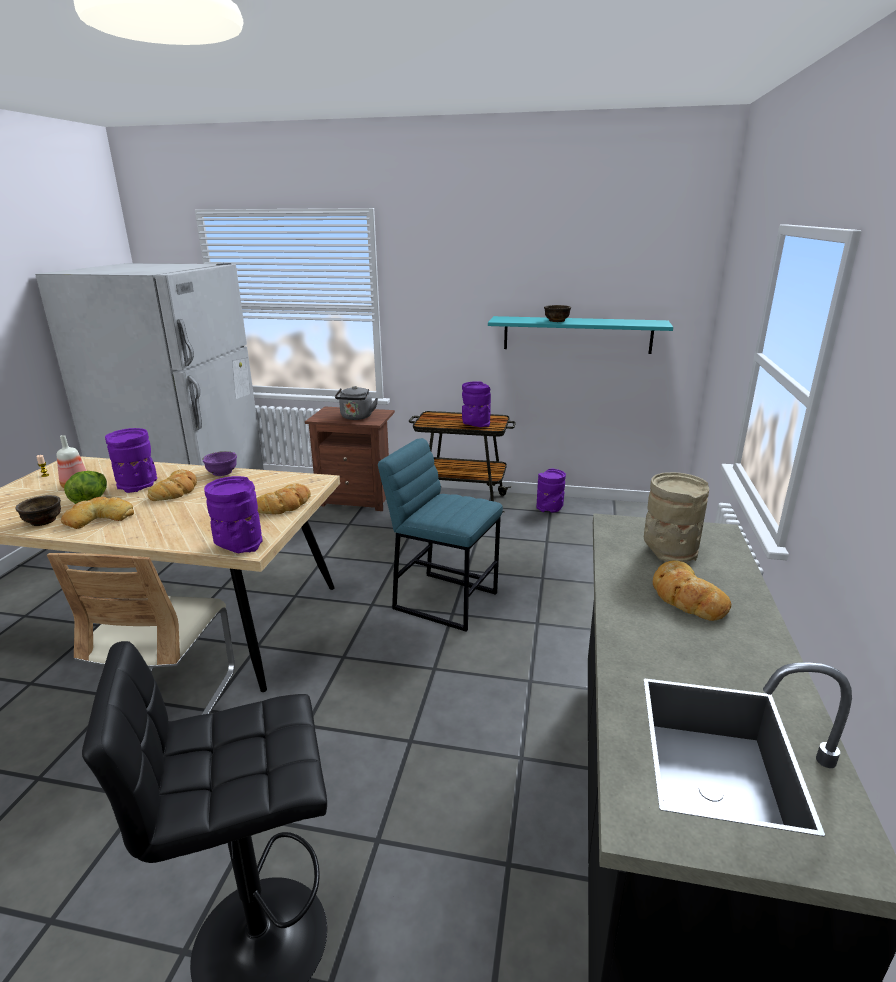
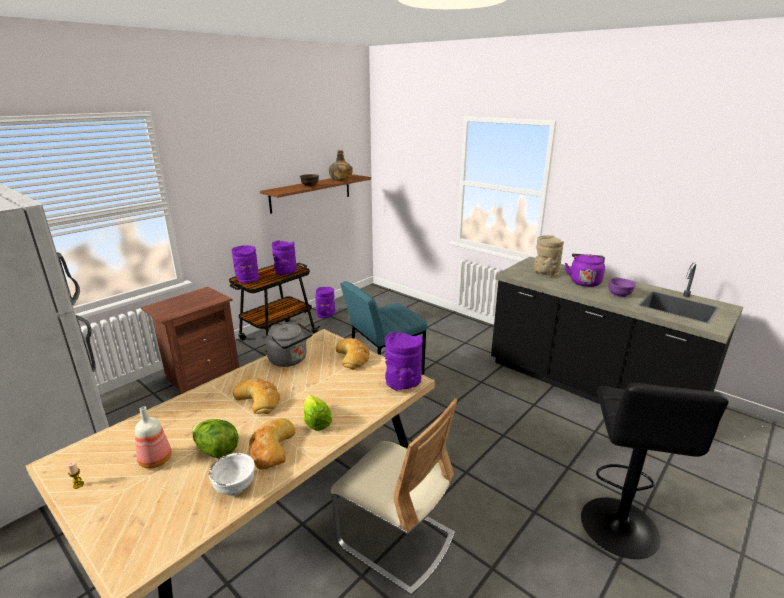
camera: 60 degrees left, 0 degrees up
brown bowl [15,495,61,526] -> white bowl [209,453,255,495]
purple vase [105,428,157,493] -> purple vase moved to [232,245,259,284]
purple bowl [202,451,237,476] -> purple bowl moved to [608,278,636,297]
grey kettle [335,386,378,420] -> grey kettle moved to [266,322,313,367]
turquoise shelf [488,316,673,354] -> brown shelf [260,174,371,214]
bread [653,560,731,621] -> purple kettle [565,254,605,287]
none -> lettuce [304,394,332,431]
none -> green bottle [329,150,353,181]

